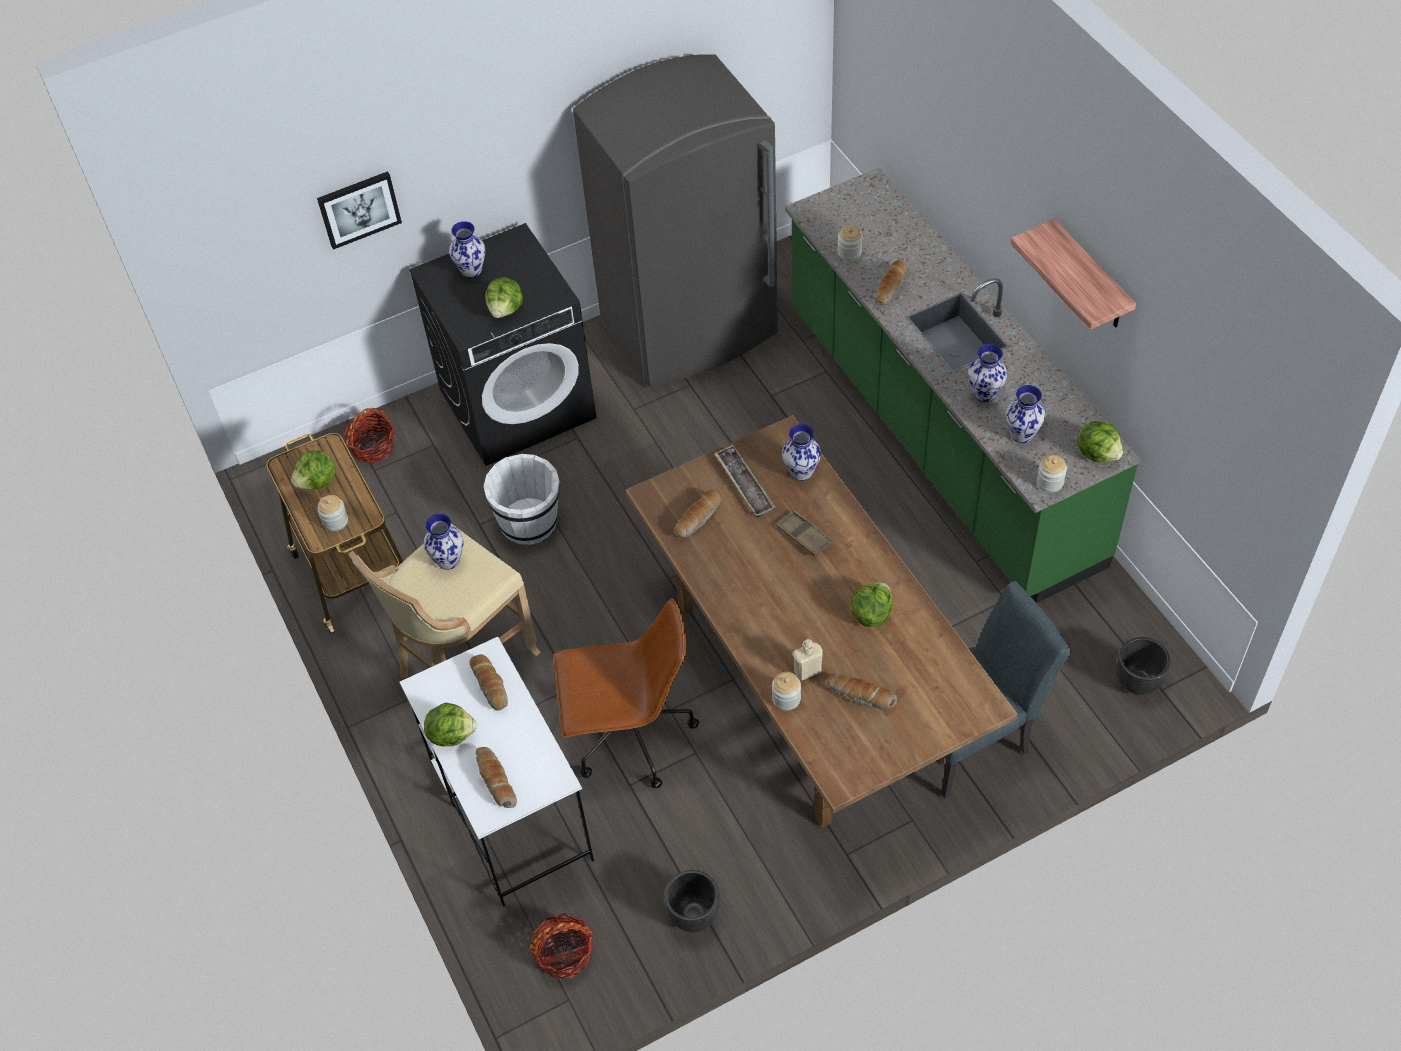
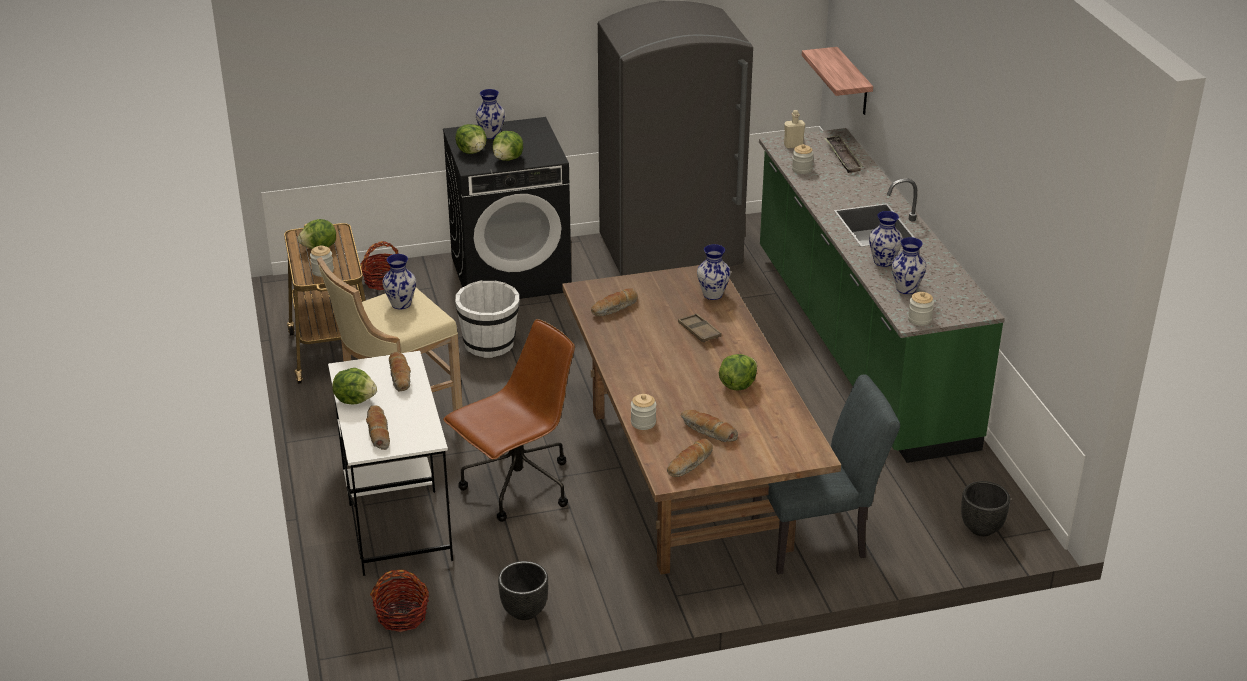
camera: 10 degrees right, 20 degrees down
picture [317,171,402,250] -> none
brown office chair [553,598,699,788] -> brown office chair turned 45 degrees counterclockwise [443,319,575,522]
tray [714,445,776,518] -> tray moved to [824,135,864,173]
beige bottle [793,639,823,681] -> beige bottle moved to [784,110,805,149]
bread [875,260,907,305] -> bread moved to [667,438,713,477]
shelf [1010,219,1136,330] -> shelf moved to [802,47,873,115]
lettuce [1077,421,1123,462] -> lettuce moved to [455,124,487,154]

